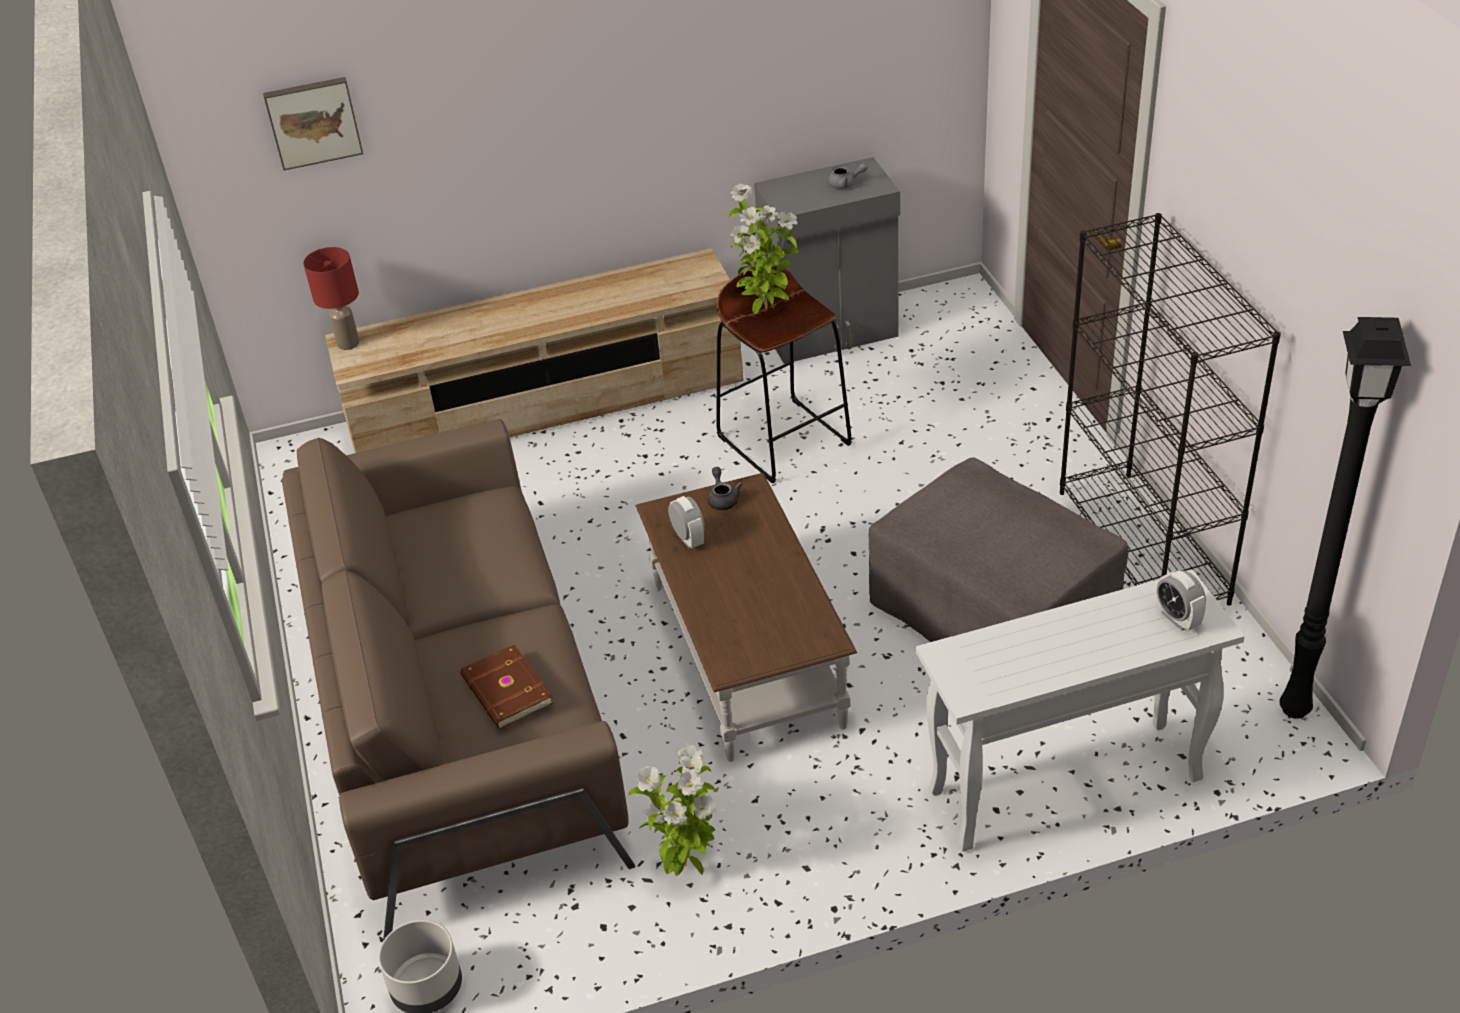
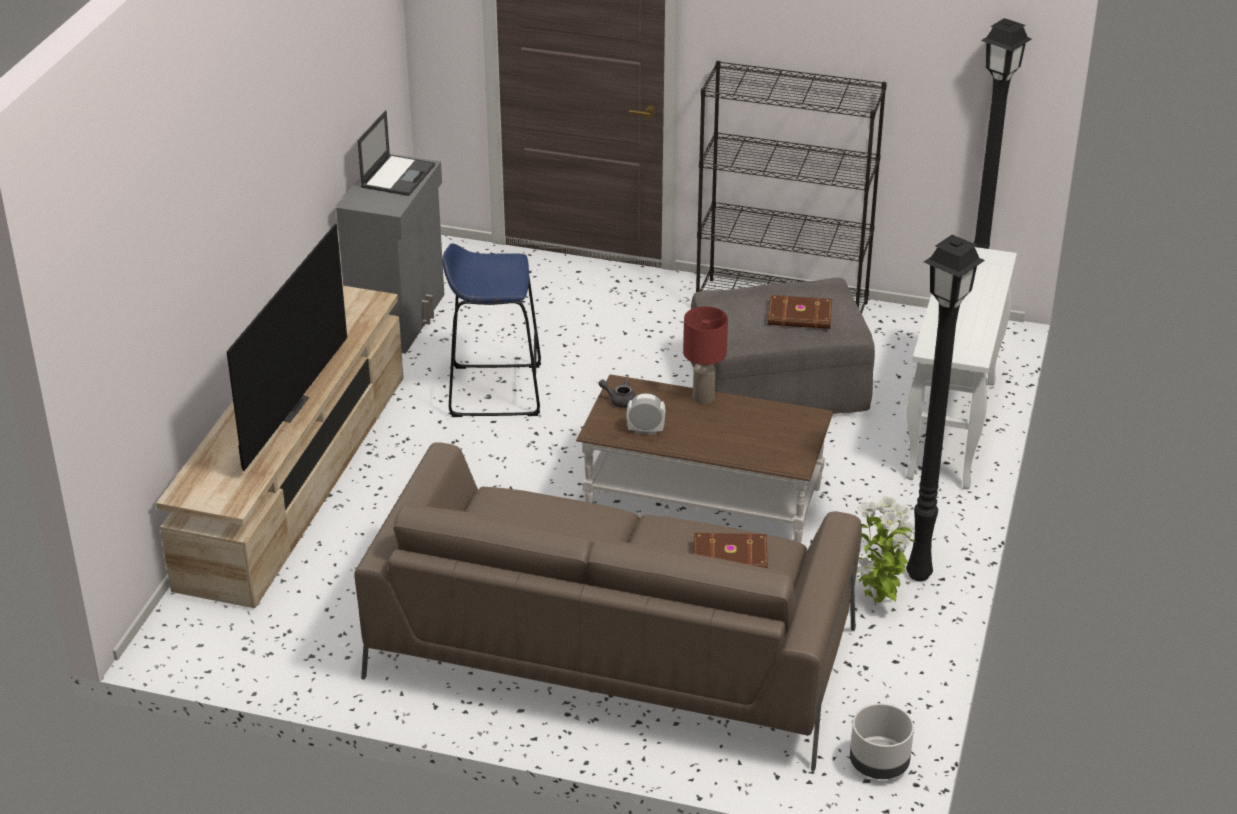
camera: 60 degrees left, 5 degrees down
picture [263,77,363,171] -> none
red table lamp [303,247,359,350] -> red table lamp moved to [683,306,728,404]
brown stool [716,265,852,484] -> blue stool [442,243,541,417]
potted plant [729,184,799,314] -> none
grey teapot [828,163,868,189] -> laptop [358,110,435,196]
alarm clock [1156,570,1206,631] -> none
none -> television [226,224,347,471]
none -> brown book [768,295,832,329]
none -> black floor lamp [906,235,985,581]

